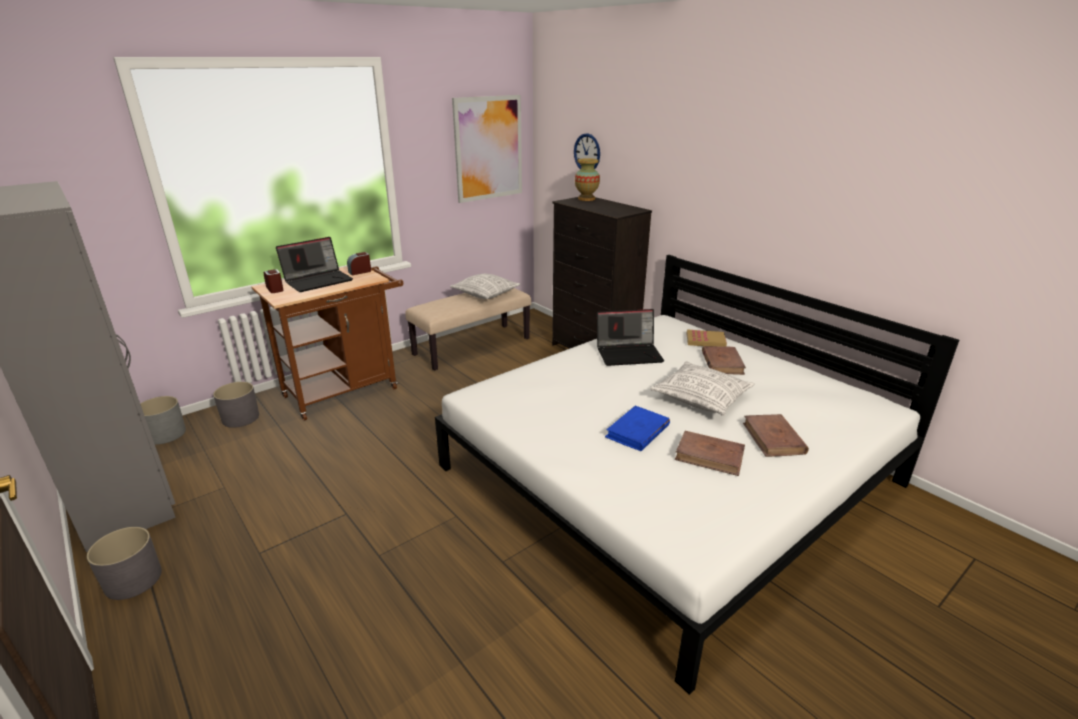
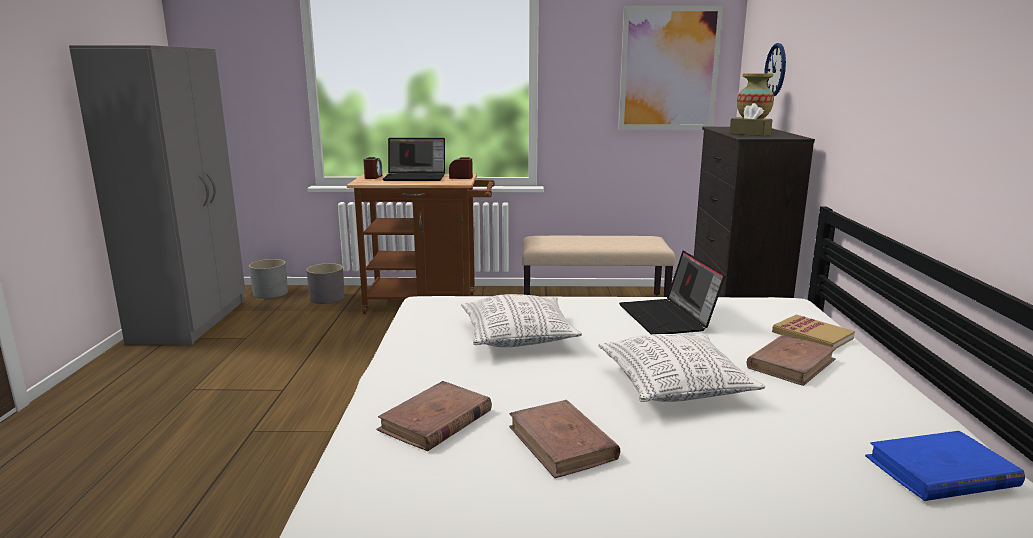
camera: 40 degrees right, 10 degrees down
grey planter [87,527,162,600] -> none
pillow [450,273,520,299] -> pillow moved to [461,294,582,347]
laptop [597,309,664,366] -> laptop turned 45 degrees clockwise [619,251,725,334]
blue book [605,406,670,451] -> blue book moved to [865,431,1025,501]
brown book [743,414,809,457] -> brown book moved to [377,381,492,451]
none -> brown tissue box [729,103,773,136]

